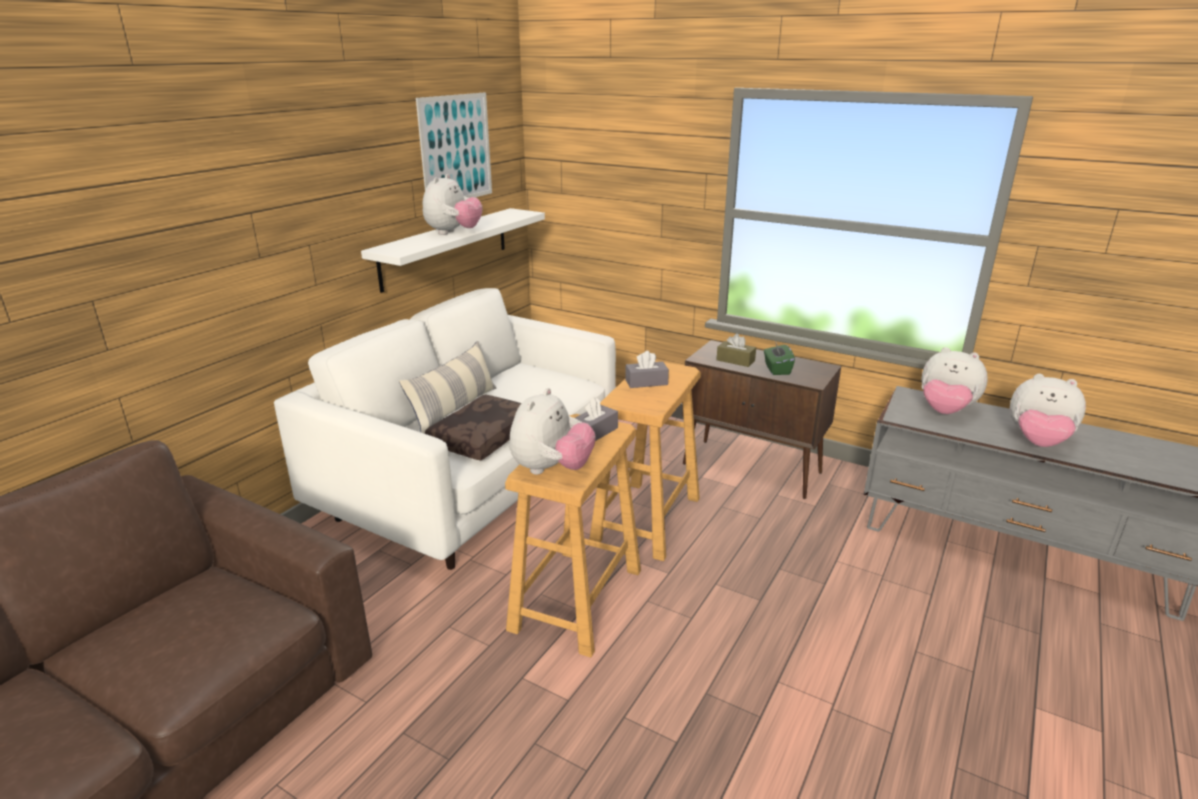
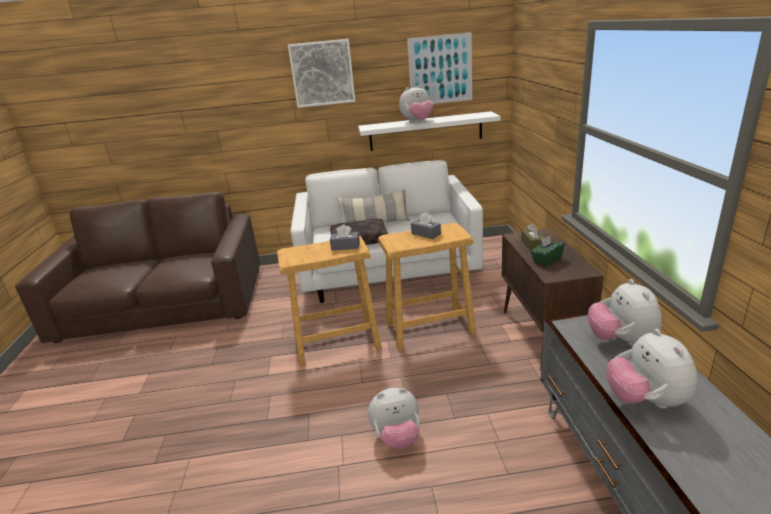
camera: 55 degrees right, 0 degrees up
plush toy [509,388,595,475] -> plush toy moved to [368,388,420,450]
none -> picture [288,39,355,108]

